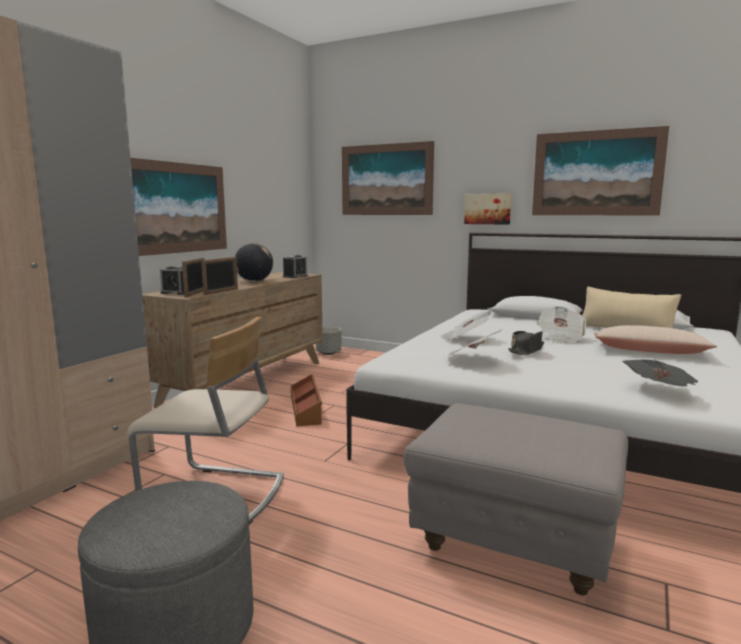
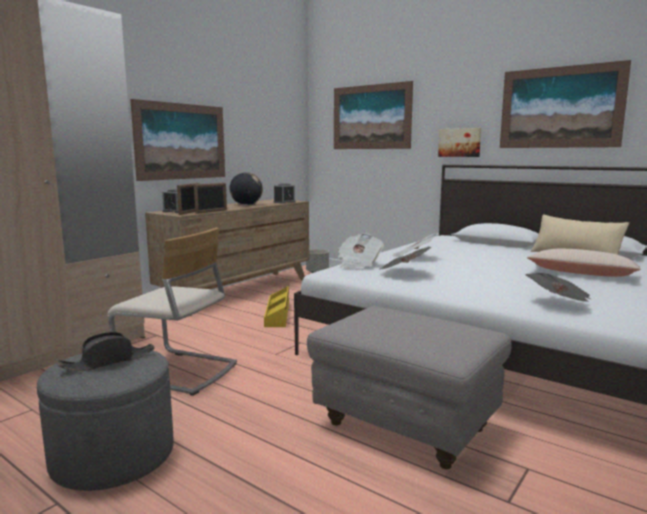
camera: 10 degrees right, 0 degrees up
brown storage box [291,374,322,426] -> yellow storage box [264,286,289,327]
black hat [508,331,544,355] -> black hat moved to [57,332,155,371]
newspaper [537,306,587,344] -> newspaper moved to [338,233,384,269]

